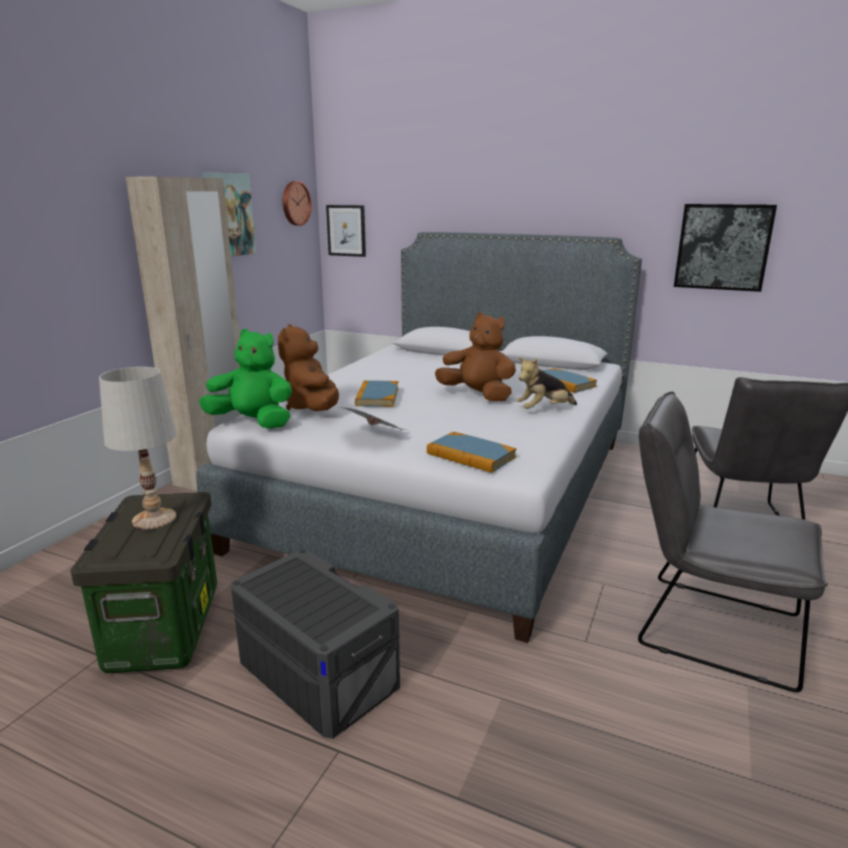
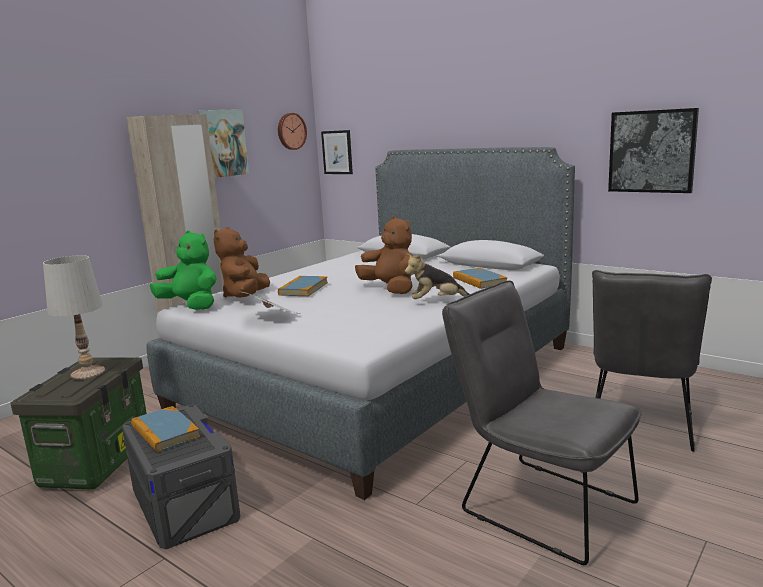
camera: 15 degrees right, 5 degrees down
book [427,432,517,473] -> book moved to [131,406,200,453]

